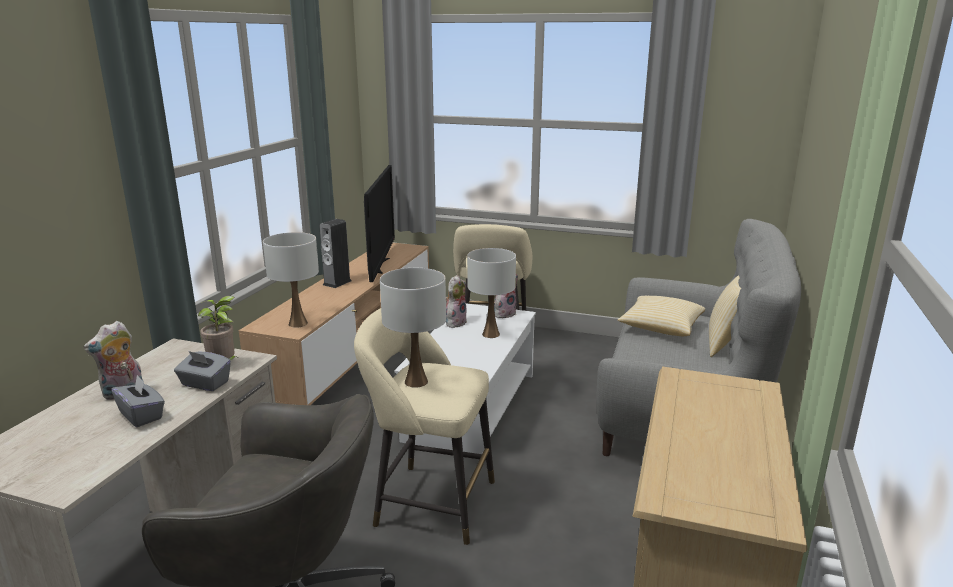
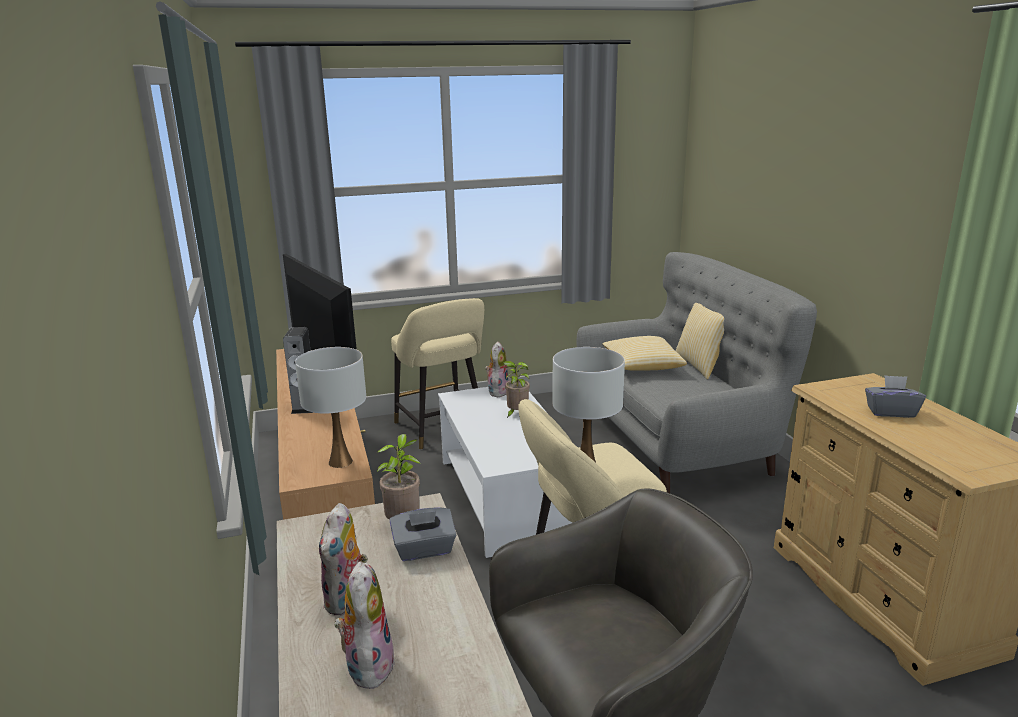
camera: 35 degrees left, 0 degrees up
grey tissue box [111,375,165,427] -> grey tissue box moved to [865,375,926,418]
plush toy [446,275,467,328] -> plush toy moved to [334,561,395,689]
white table lamp [467,248,516,338] -> potted plant [503,361,530,419]

